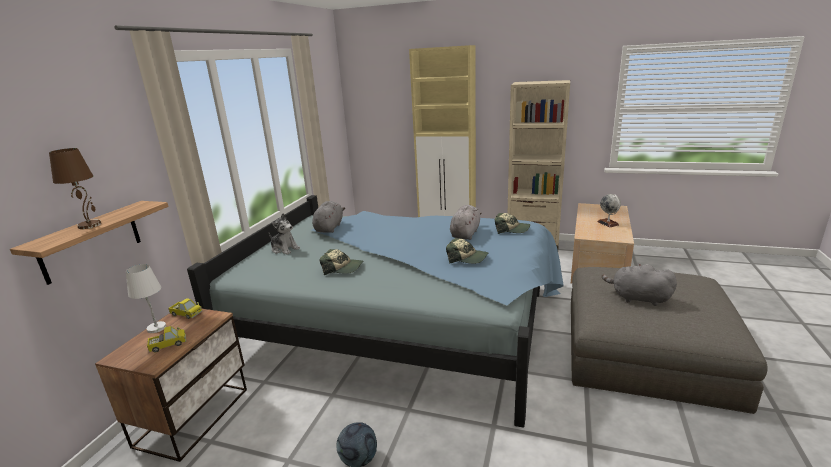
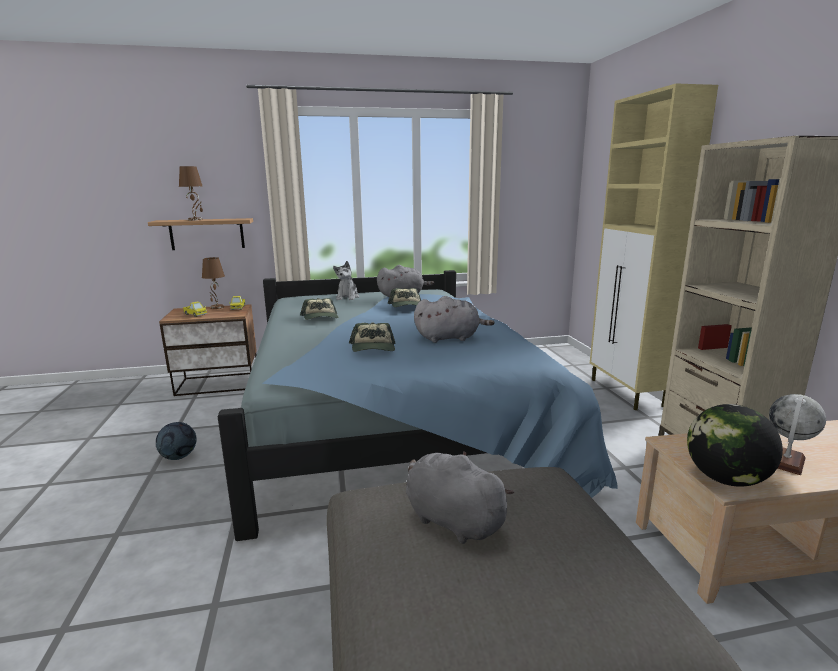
camera: 60 degrees right, 5 degrees down
white table lamp [126,264,166,333] -> brown table lamp [202,257,225,309]
cap [495,213,530,234] -> cap moved to [388,288,421,307]
grey plush toy [602,263,677,306] -> grey plush toy turned 45 degrees counterclockwise [406,451,515,544]
none -> globe [687,404,783,487]

